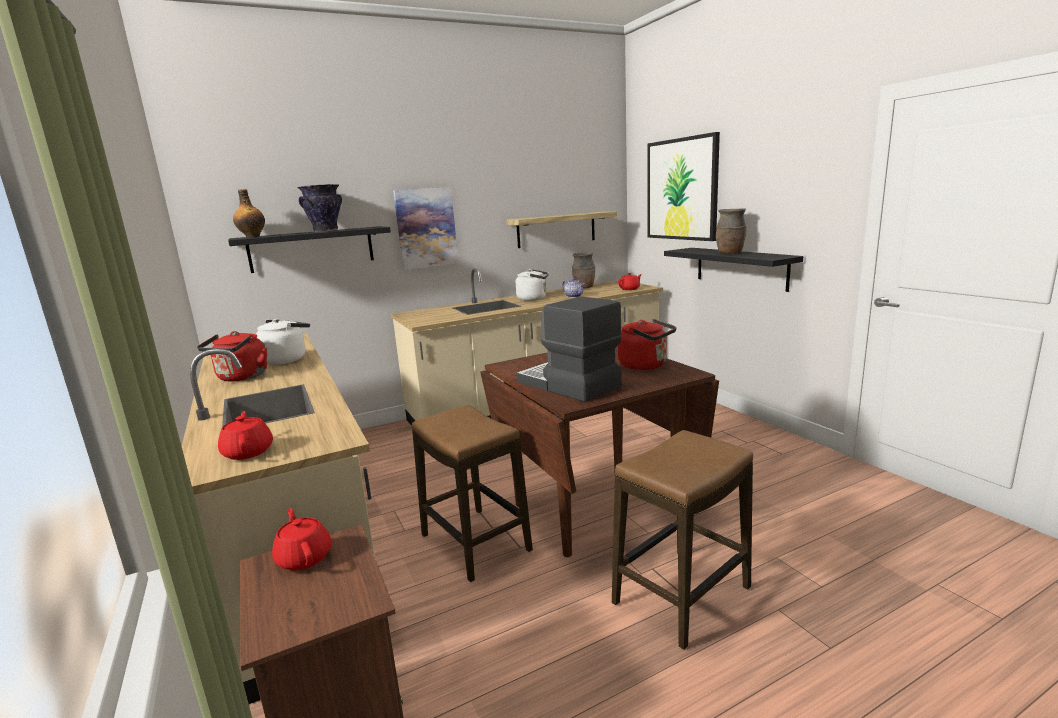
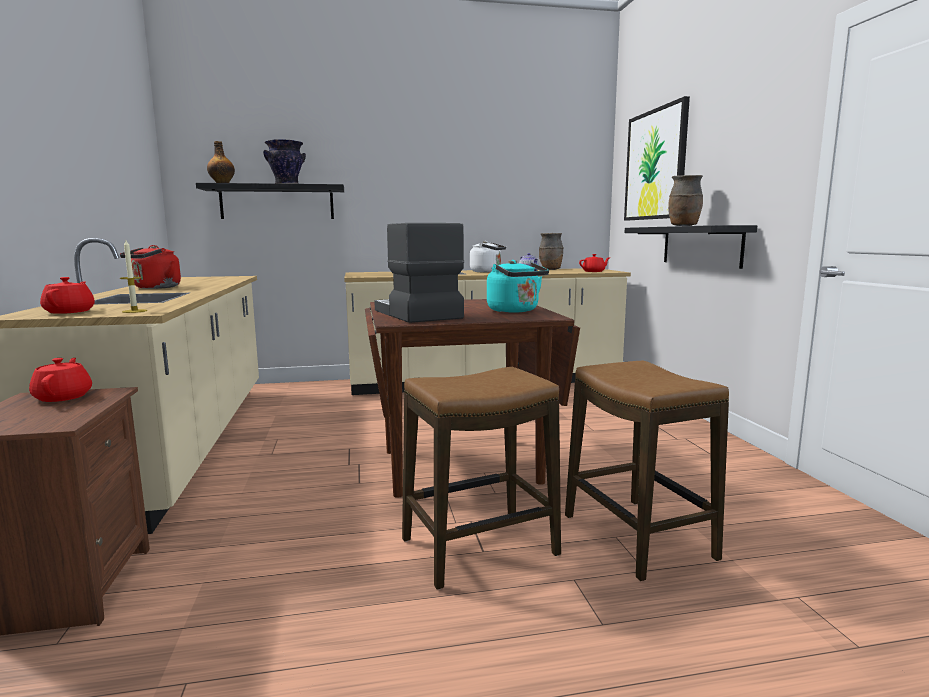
camera: 15 degrees right, 5 degrees down
white kettle [256,319,310,365] -> none
picture [393,187,459,270] -> none
stool [412,405,533,582] -> stool moved to [565,360,729,581]
shelf [506,212,617,248] -> none
red kettle [618,319,676,370] -> turquoise kettle [487,260,549,313]
none -> candle [120,240,147,313]

